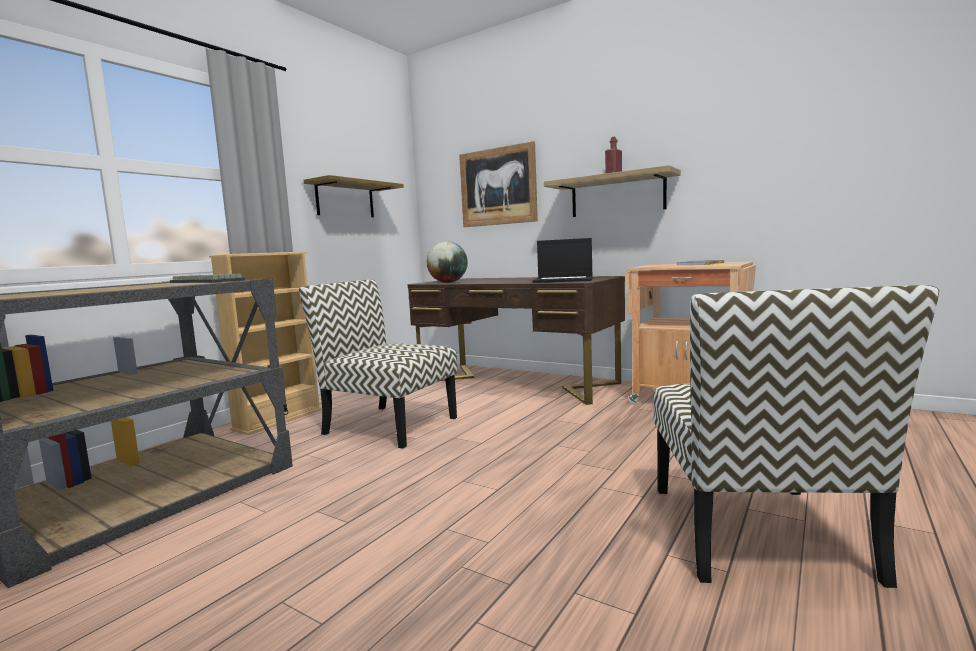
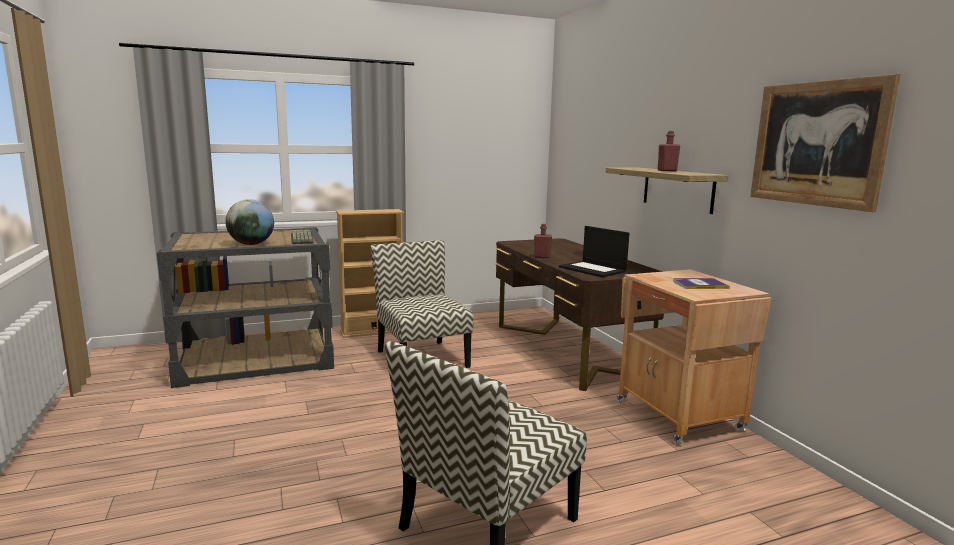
camera: 35 degrees right, 5 degrees up
shelf [304,175,404,217] -> none
globe [427,241,468,283] -> globe moved to [225,199,274,245]
picture [459,141,538,227] -> picture moved to [750,74,900,212]
none -> red bottle [534,224,552,258]

